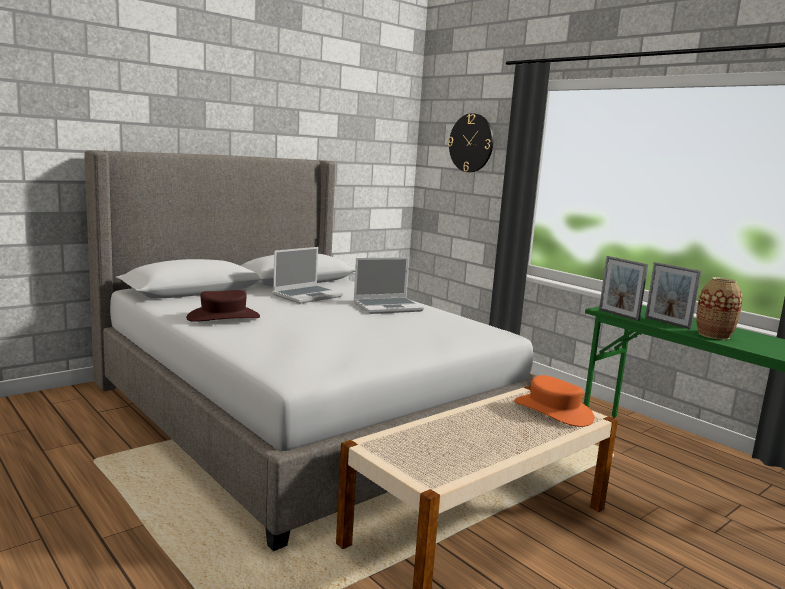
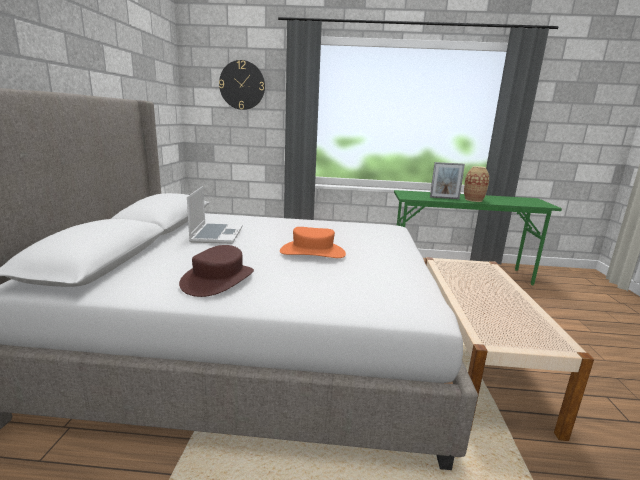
camera: 45 degrees left, 5 degrees up
laptop [353,257,424,314] -> none
orange hat [514,375,595,427] -> orange hat moved to [280,227,346,258]
picture frame [599,256,648,321] -> none

